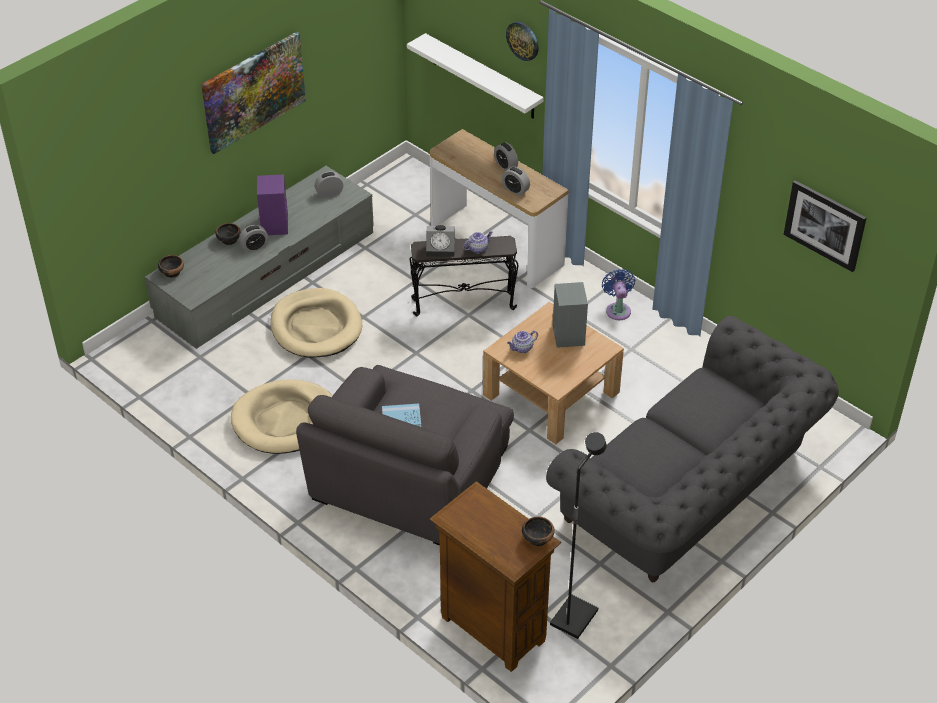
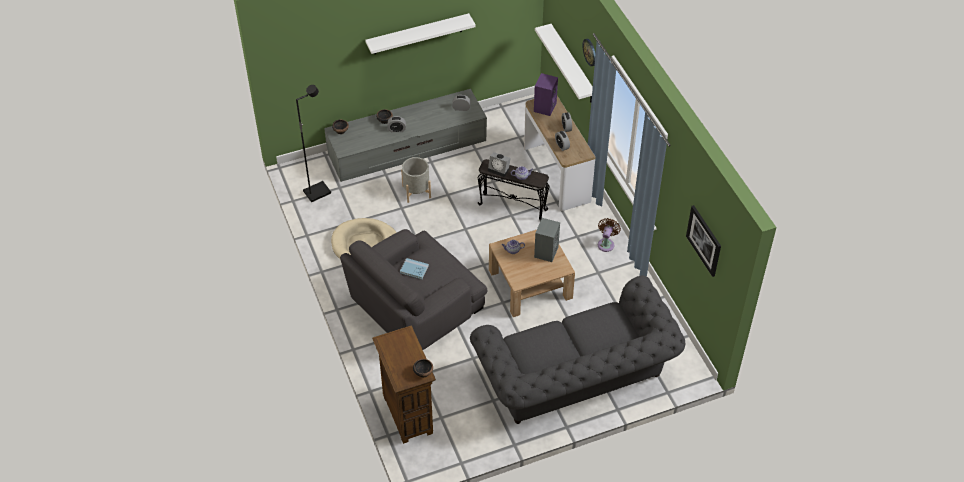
camera: 25 degrees right, 5 degrees up
picture [201,32,306,154] -> white shelf [365,13,476,54]
purple speaker [257,174,288,235] -> purple speaker moved to [534,73,558,116]
beige dog bed [270,288,362,358] -> grey planter [401,157,431,203]
black floor lamp [550,432,607,639] -> black floor lamp moved to [296,85,331,202]
blue fan [602,269,635,320] -> brown fan [598,218,621,252]

